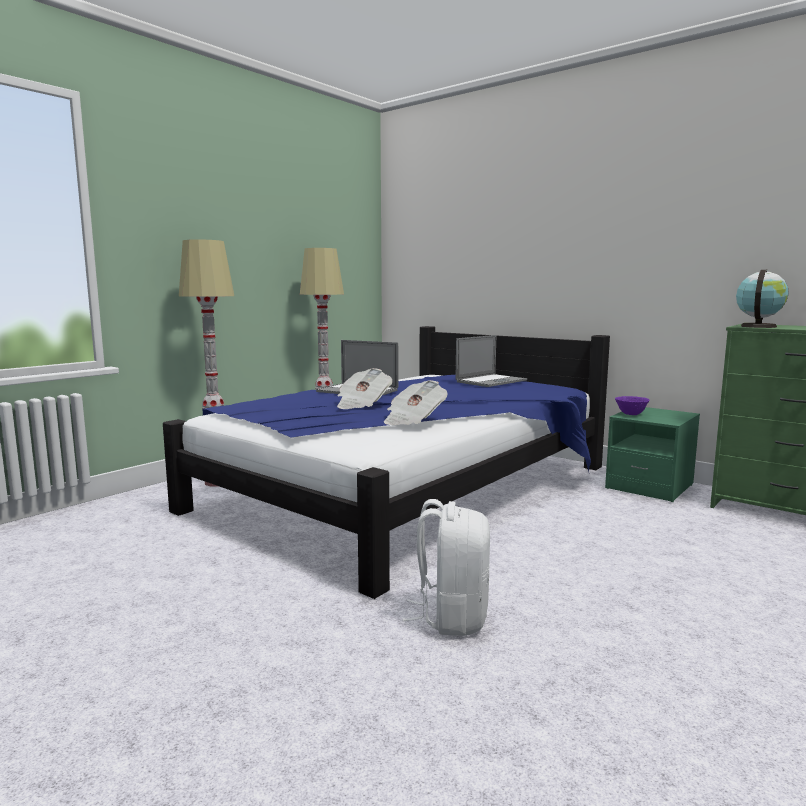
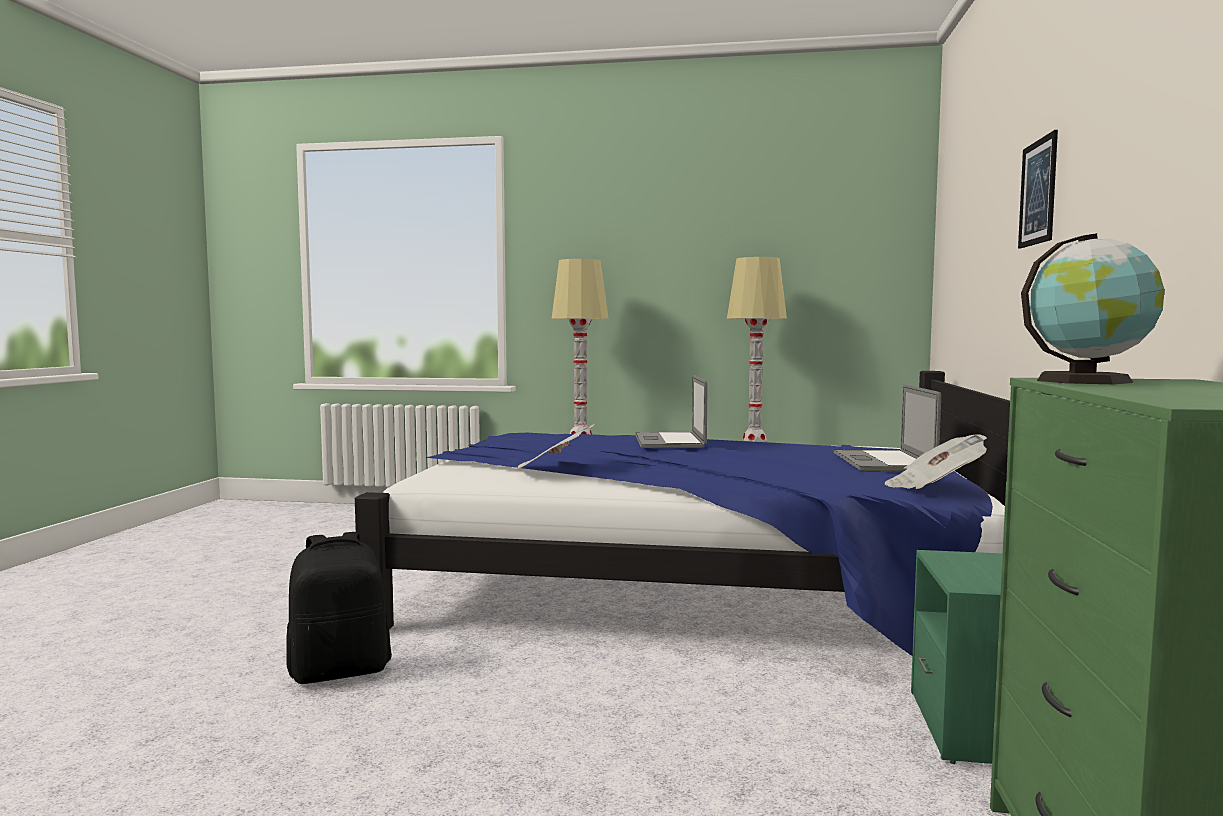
camera: 60 degrees right, 5 degrees down
newspaper [337,368,392,409] -> newspaper moved to [885,434,987,489]
white backpack [402,499,490,636] -> black backpack [286,532,392,684]
laptop [456,335,527,387] -> laptop turned 75 degrees clockwise [834,384,941,471]
purple bowl [615,396,649,415] -> none
none -> picture [1018,130,1058,249]

